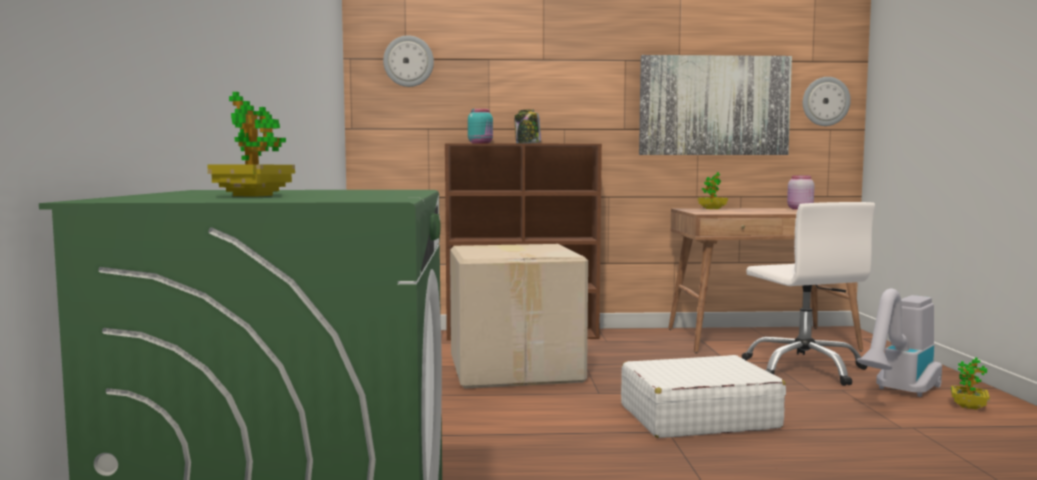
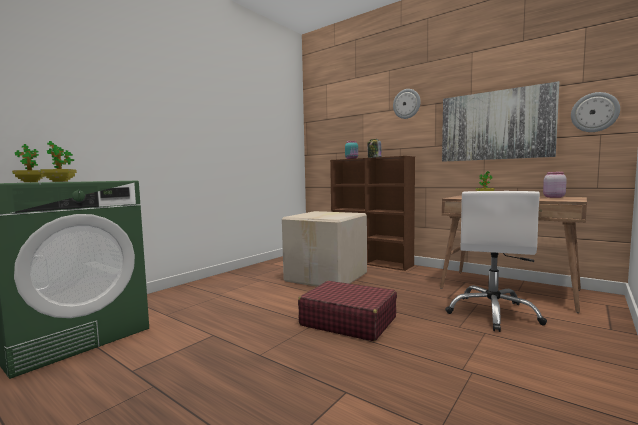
camera: 40 degrees right, 0 degrees up
wall clock [383,35,434,87] -> wall clock moved to [393,89,421,119]
white suitcase [621,355,786,438] -> red suitcase [298,281,397,341]
vacuum cleaner [857,289,942,397] -> none
potted plant [951,357,990,410] -> potted plant moved to [41,141,77,182]

